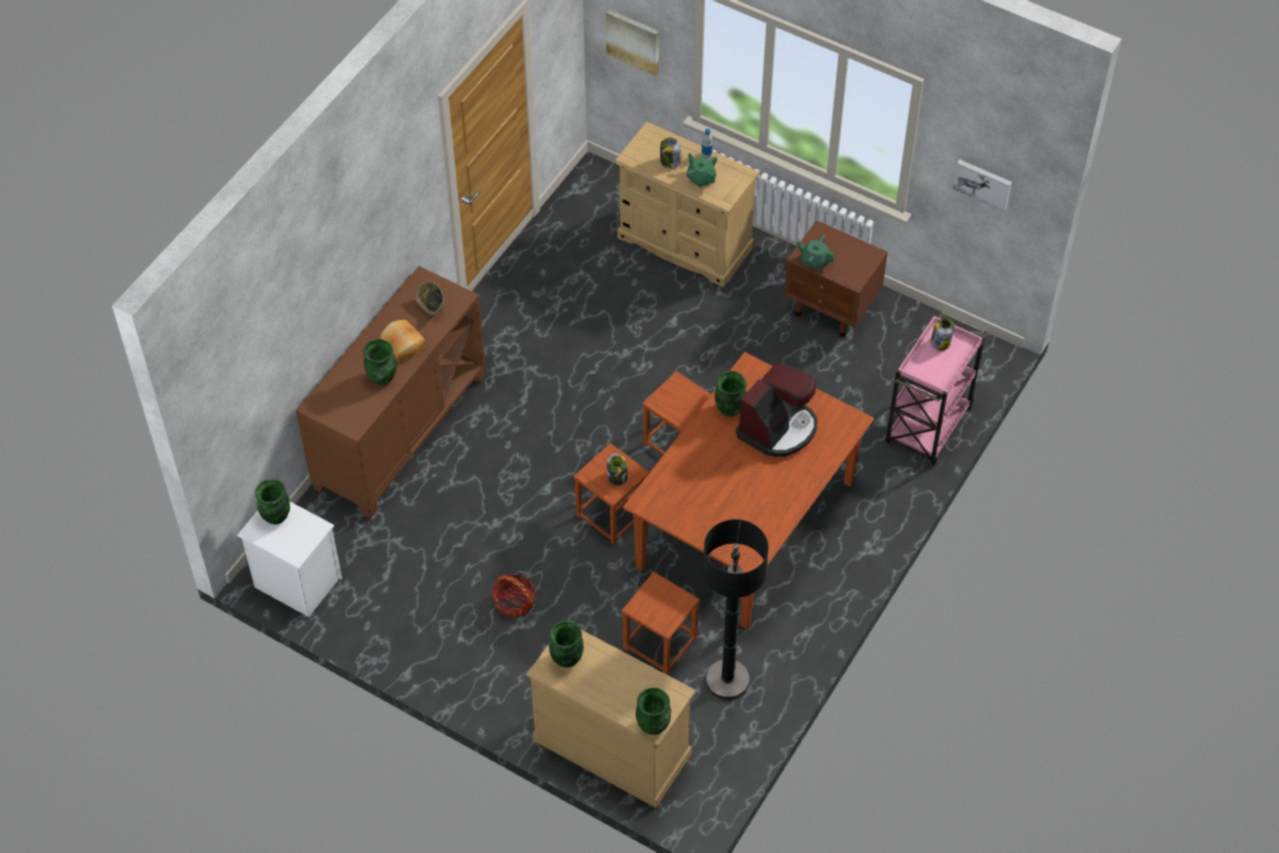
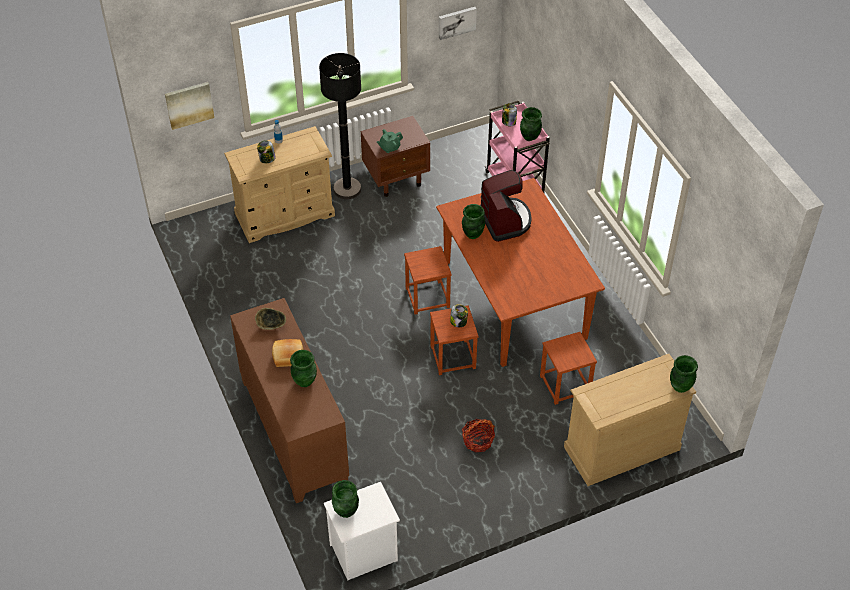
camera: 55 degrees left, 5 degrees down
green vase [549,620,584,668] -> green vase moved to [520,107,542,141]
green teapot [686,153,717,187] -> none
black floor lamp [703,519,768,700] -> black floor lamp moved to [319,53,361,199]

